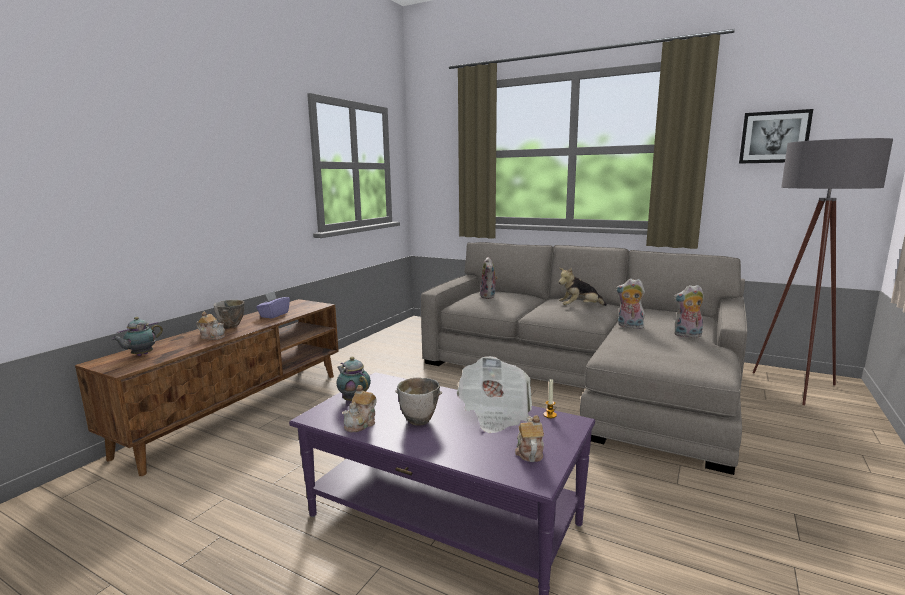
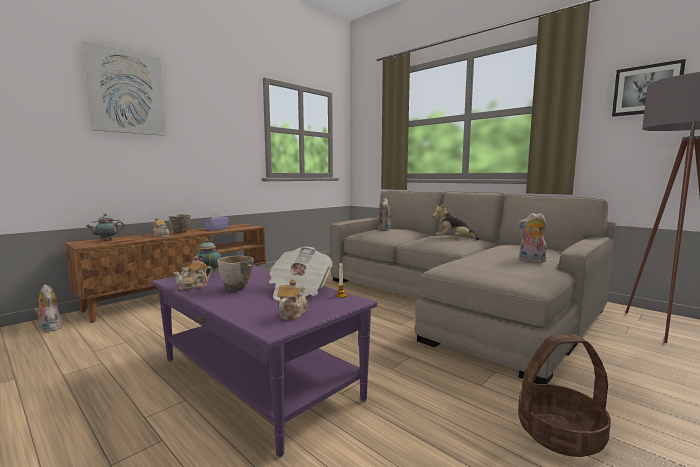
camera: 15 degrees right, 5 degrees down
plush toy [616,279,645,329] -> plush toy moved to [34,284,63,332]
none -> picture [83,41,166,136]
none -> basket [518,334,611,457]

